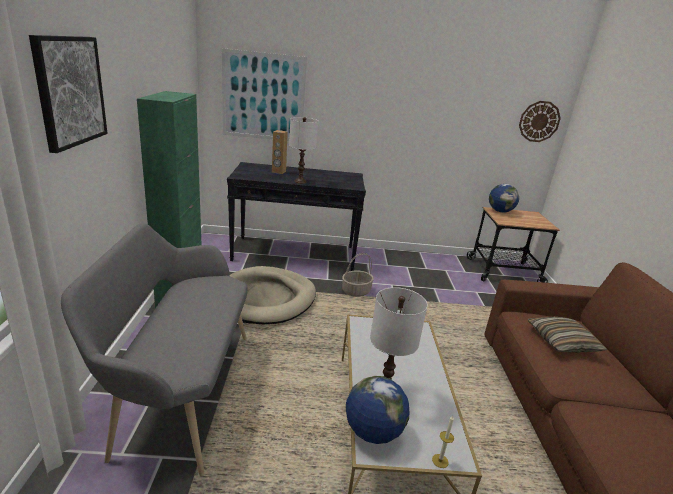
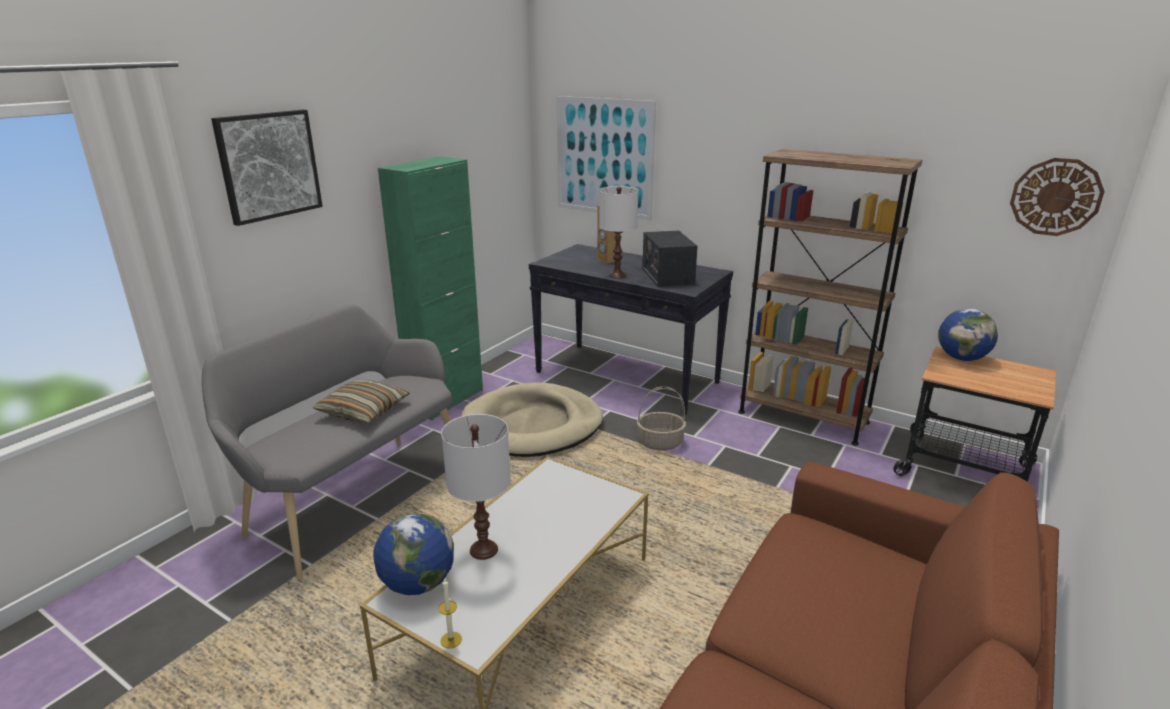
camera: 35 degrees right, 0 degrees up
pillow [528,317,607,353] -> pillow moved to [313,380,410,422]
none -> radio [642,231,698,287]
none -> brown bookcase [738,149,922,446]

